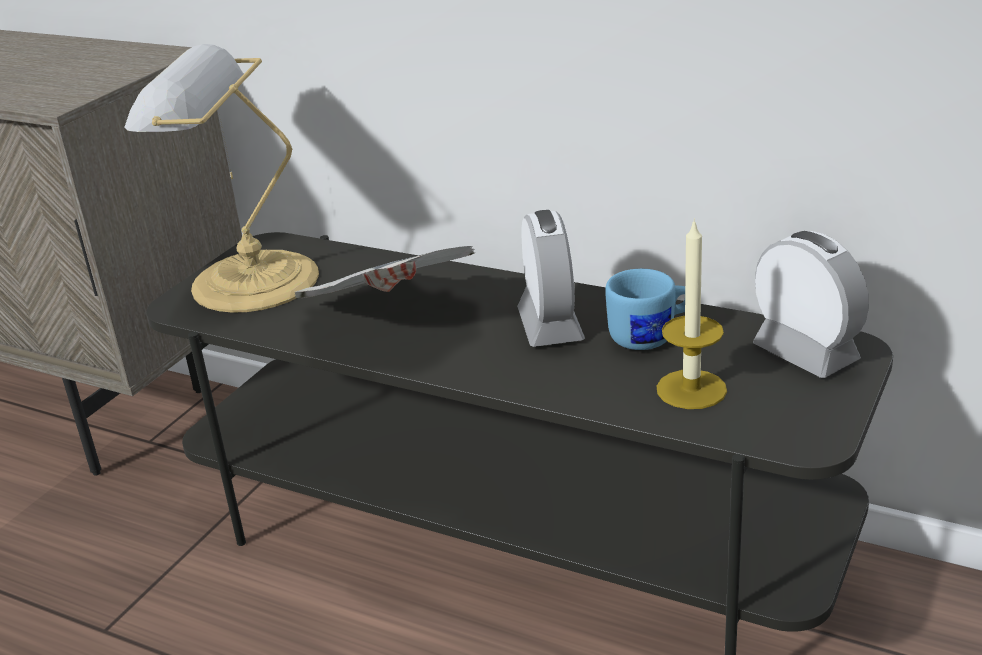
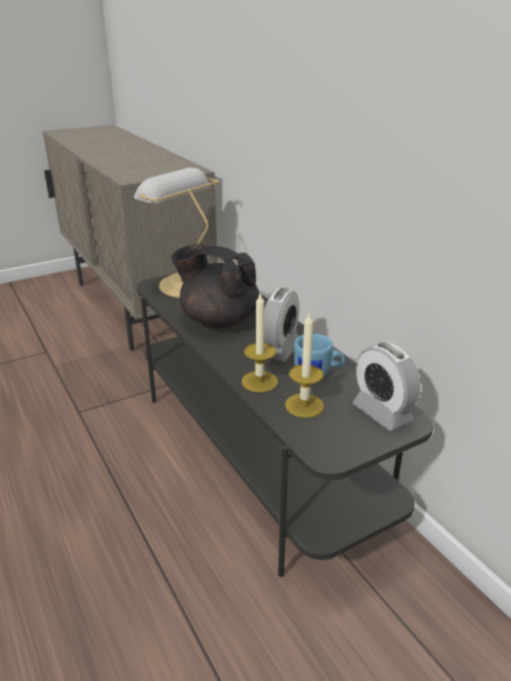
camera: 30 degrees right, 0 degrees up
newspaper [295,246,474,298] -> black teapot [171,244,259,328]
alarm clock [753,231,869,378] -> alarm clock turned 150 degrees clockwise [352,342,421,431]
none -> candle [242,292,278,392]

